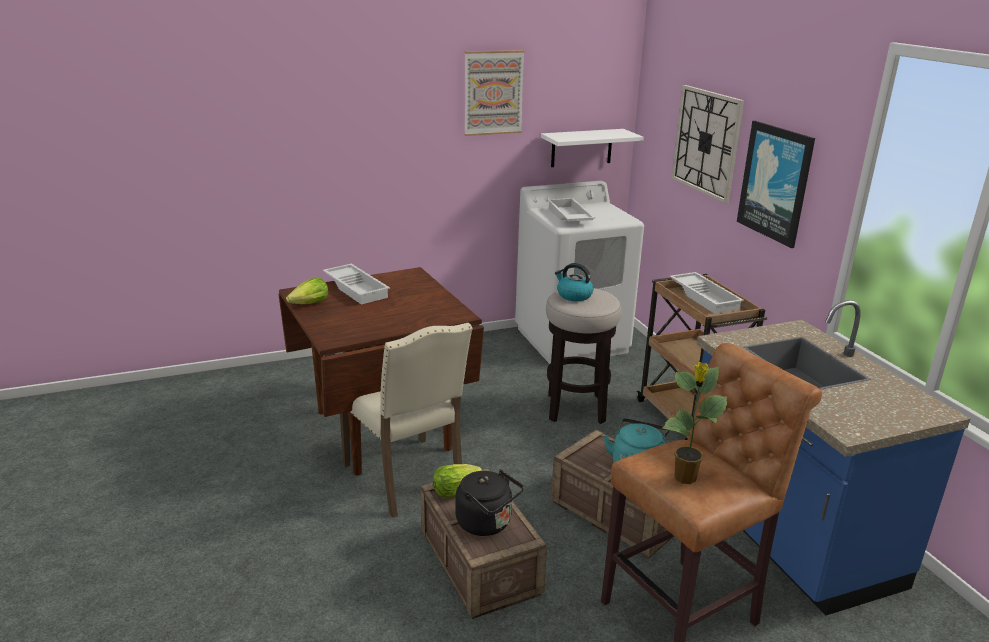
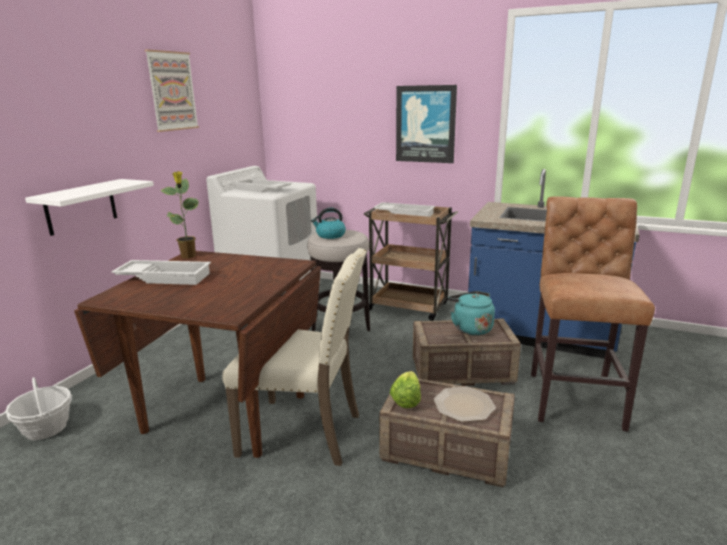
camera: 45 degrees left, 5 degrees down
lettuce [286,277,328,304] -> none
black kettle [455,470,524,536] -> plate [434,387,495,422]
white shelf [541,129,643,167] -> white shelf moved to [25,179,154,236]
potted plant [662,362,728,484] -> potted plant moved to [160,171,199,259]
wall clock [671,85,744,204] -> none
none -> basket [5,377,72,440]

